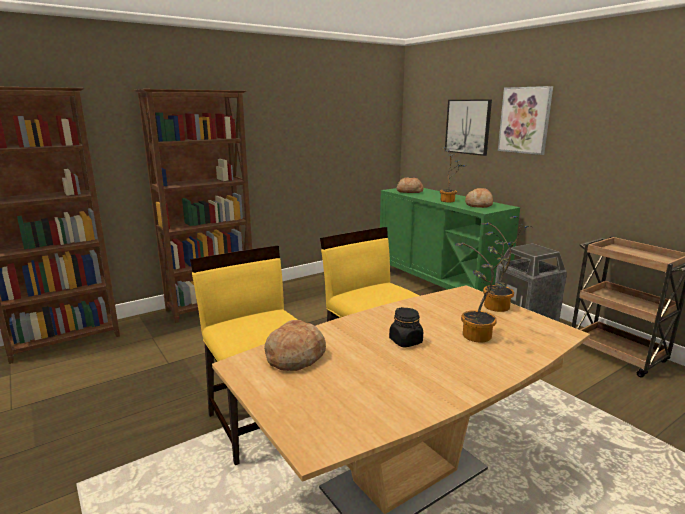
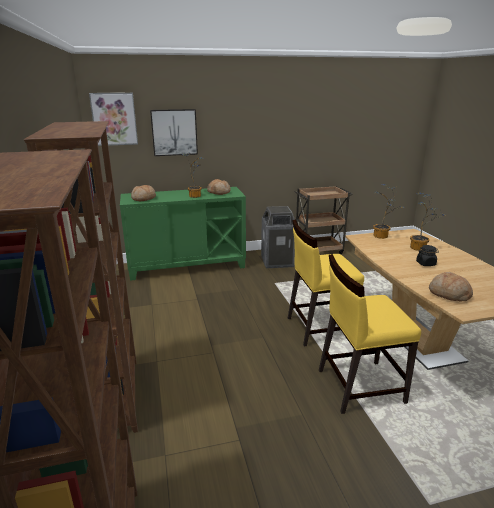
camera: 70 degrees left, 5 degrees up
picture [498,86,553,155] -> picture moved to [89,93,138,146]

